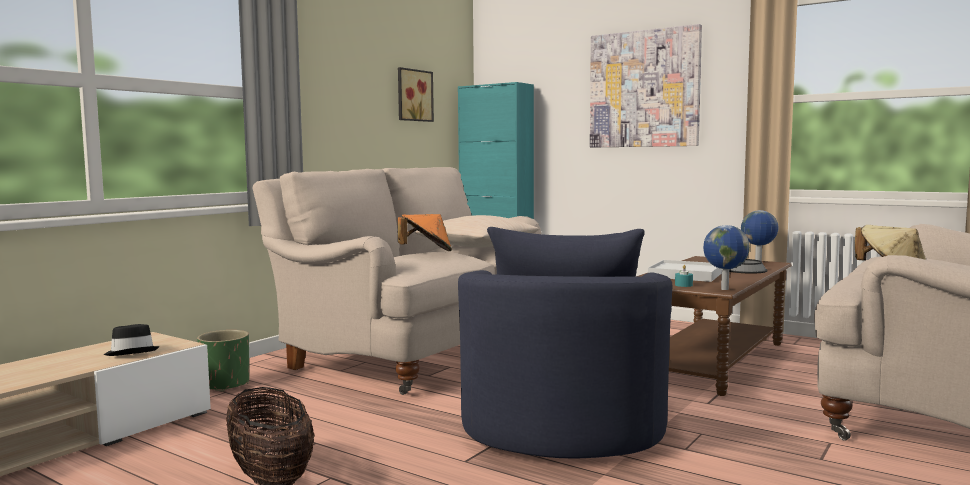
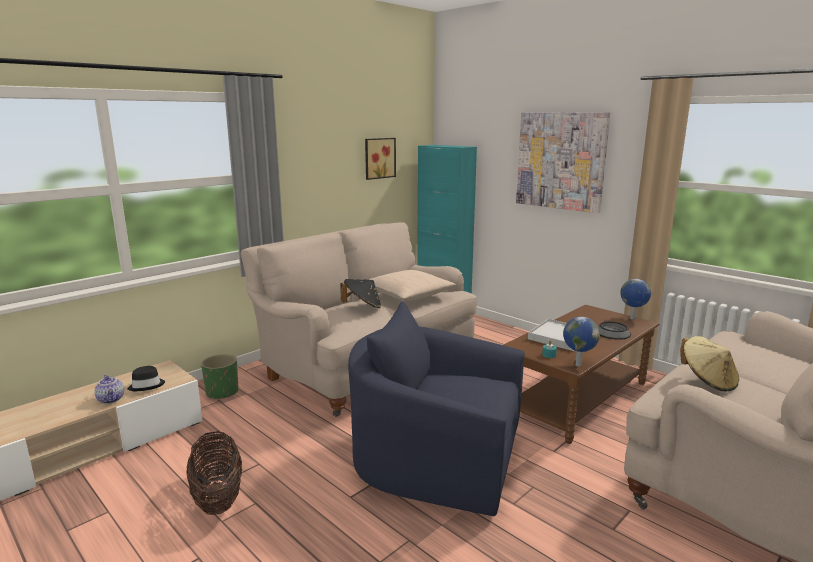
camera: 10 degrees right, 10 degrees up
orange hat [398,214,452,251] -> black hat [340,279,381,308]
blue armchair [458,227,672,458] -> blue armchair turned 90 degrees clockwise [348,301,525,516]
none -> teapot [94,375,124,404]

